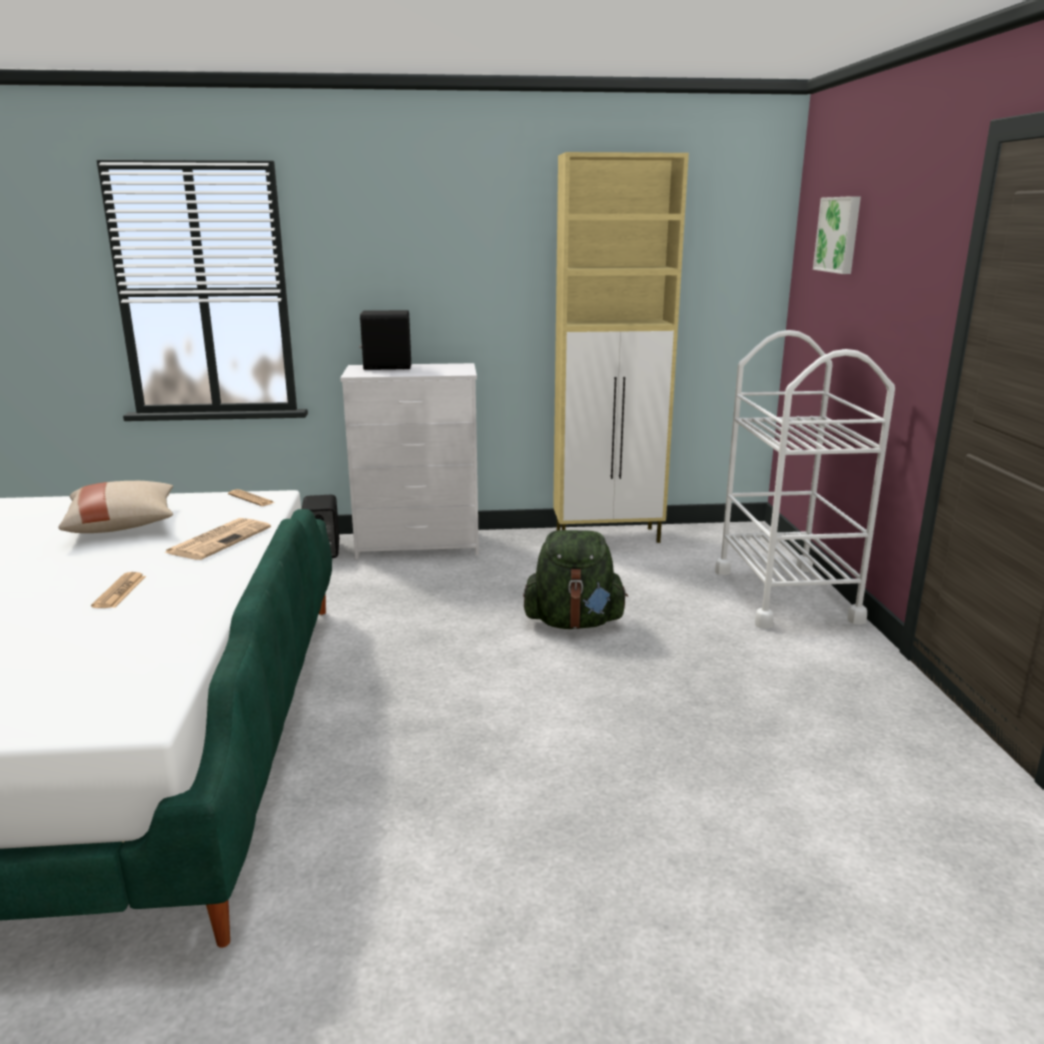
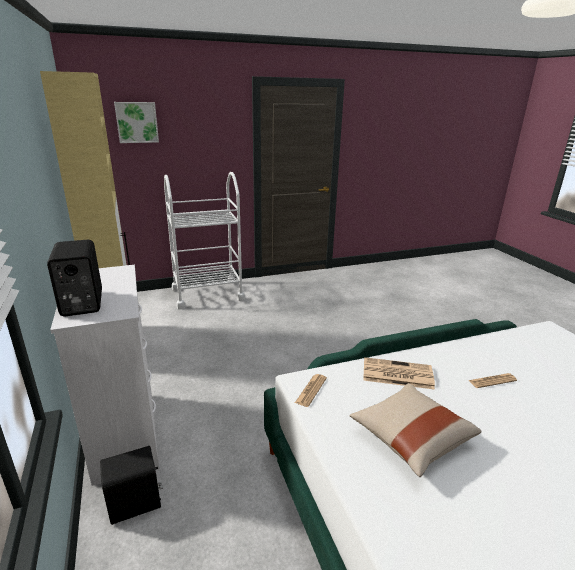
camera: 105 degrees left, 5 degrees up
green backpack [523,530,628,629] -> none

